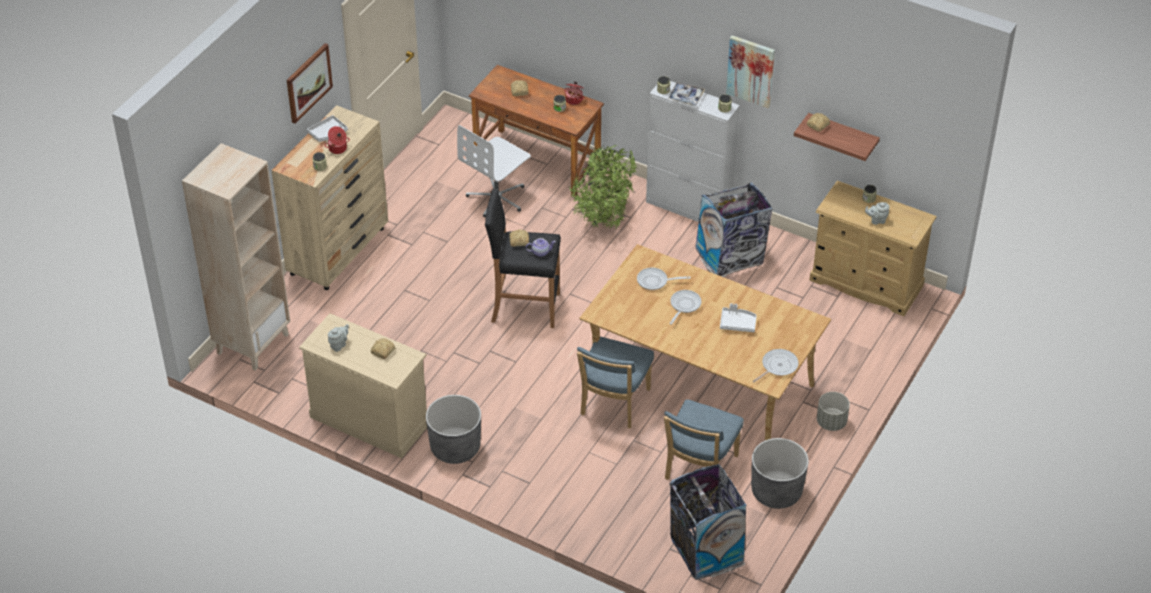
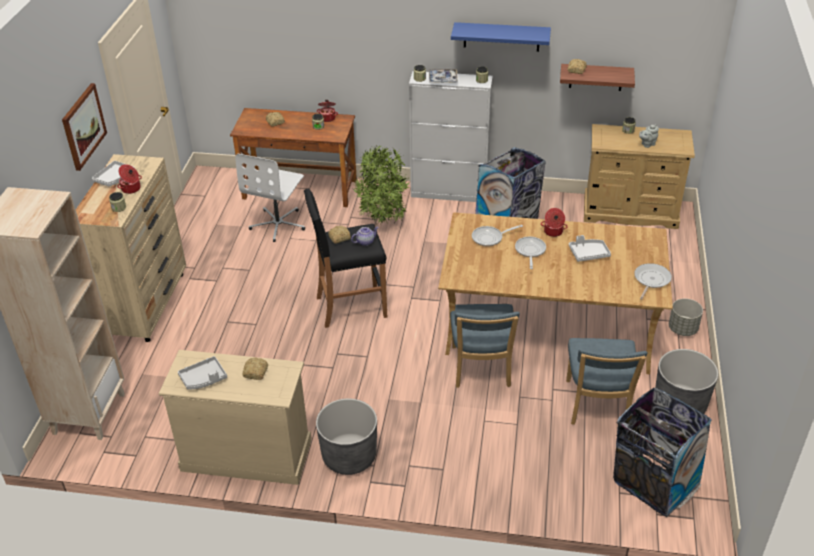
camera: 20 degrees left, 5 degrees down
grey teapot [328,324,349,352] -> grey tray [178,356,227,389]
picture [726,35,775,108] -> blue shelf [451,22,551,52]
none -> cooking pot [541,208,568,237]

